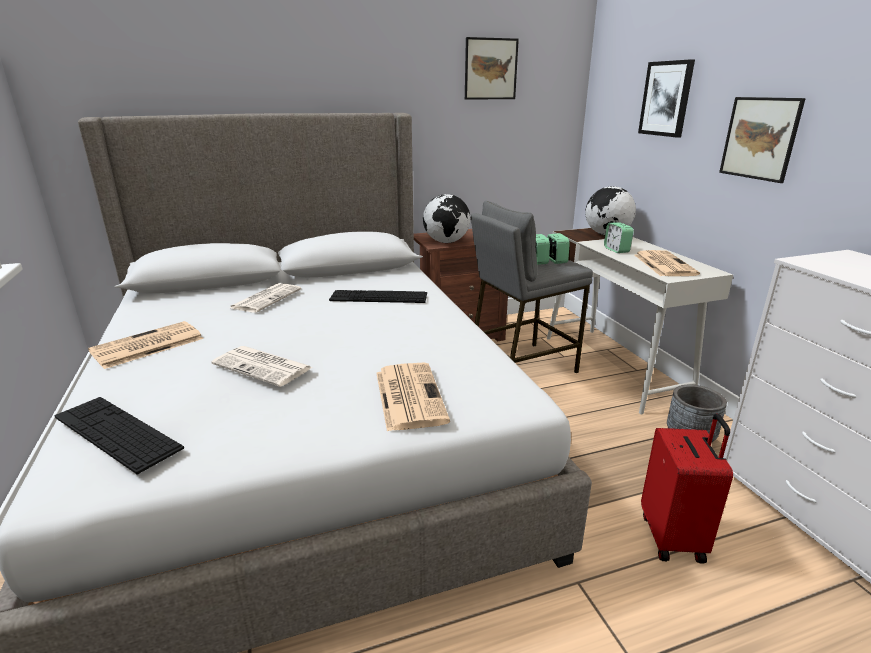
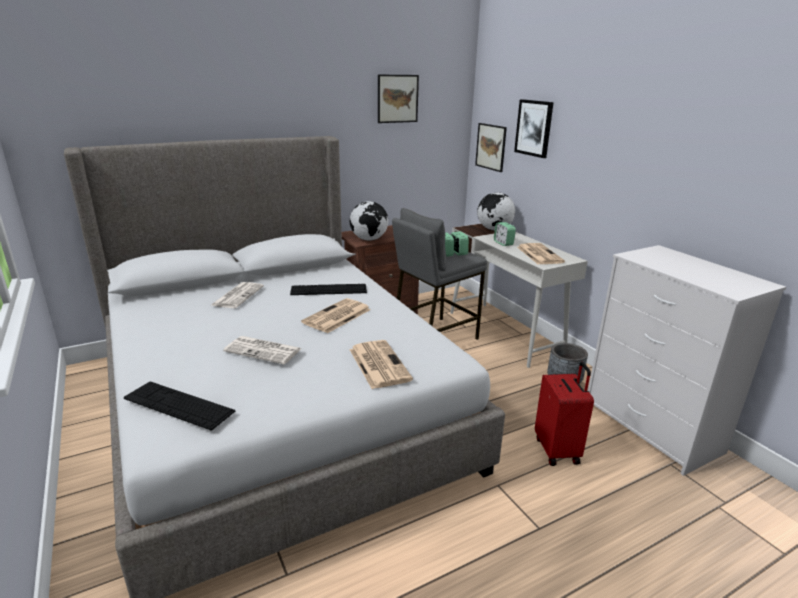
camera: 10 degrees left, 0 degrees up
newspaper [88,321,203,369] -> newspaper moved to [301,298,371,333]
picture [719,97,806,183] -> picture moved to [475,123,507,172]

